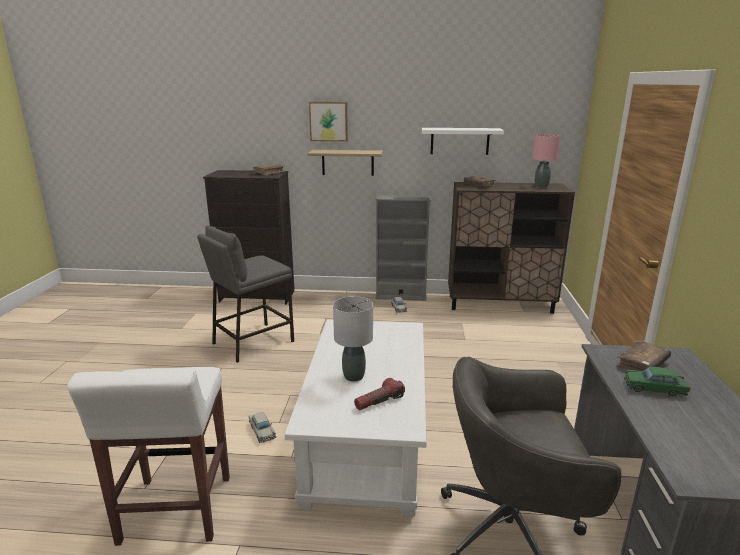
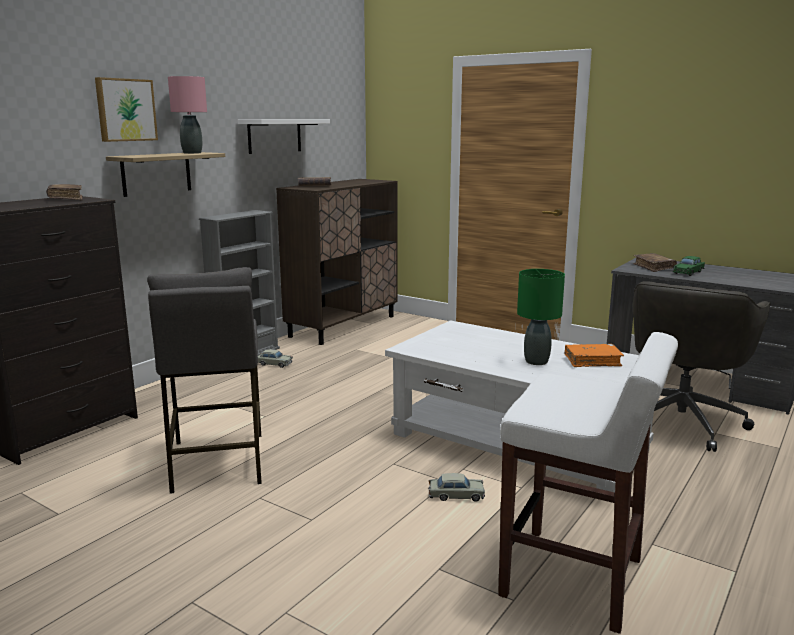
camera: 60 degrees left, 5 degrees down
grey table lamp [333,296,373,382] -> green table lamp [517,269,565,365]
flashlight [354,378,405,410] -> orange book [564,344,624,367]
pink table lamp [532,134,561,188] -> pink table lamp moved to [168,76,207,154]

